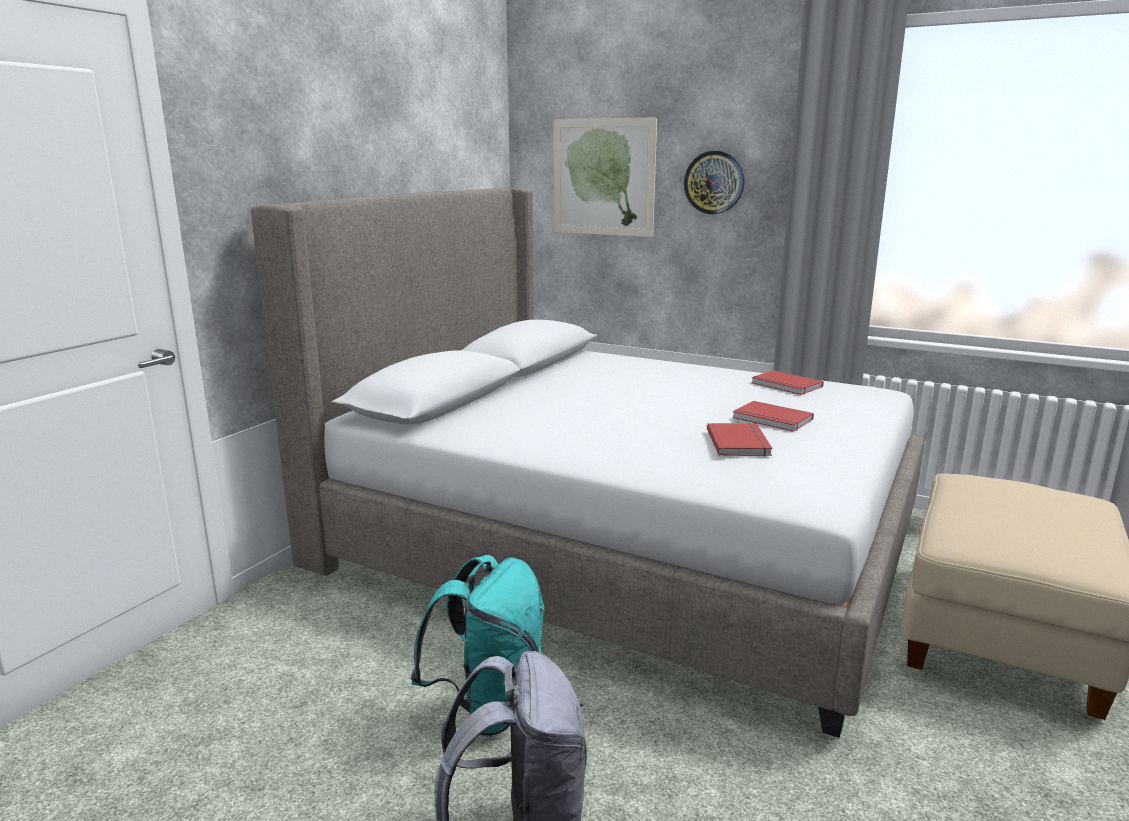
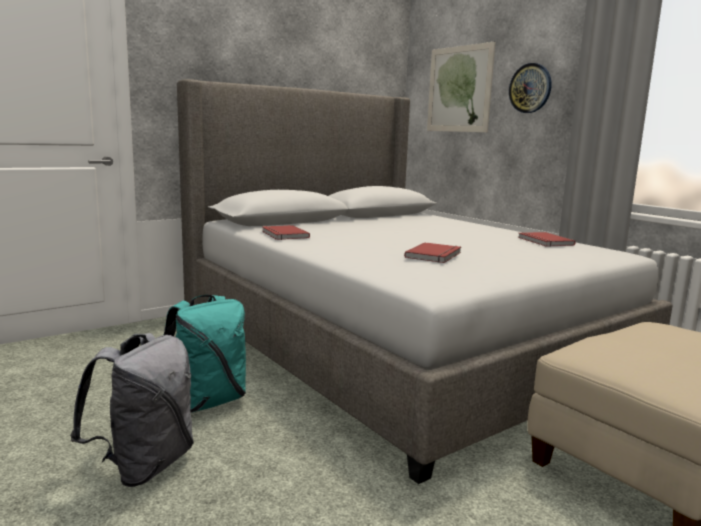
camera: 25 degrees right, 5 degrees down
red book [732,401,814,432] -> red book moved to [262,225,310,240]

